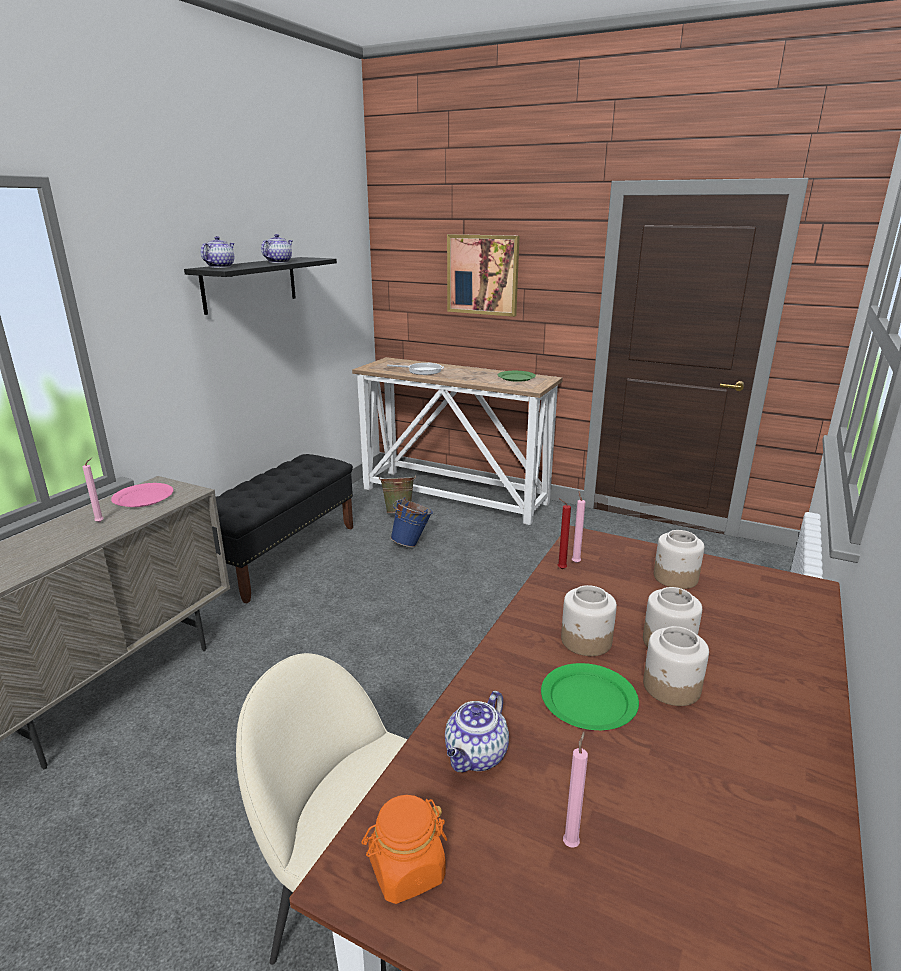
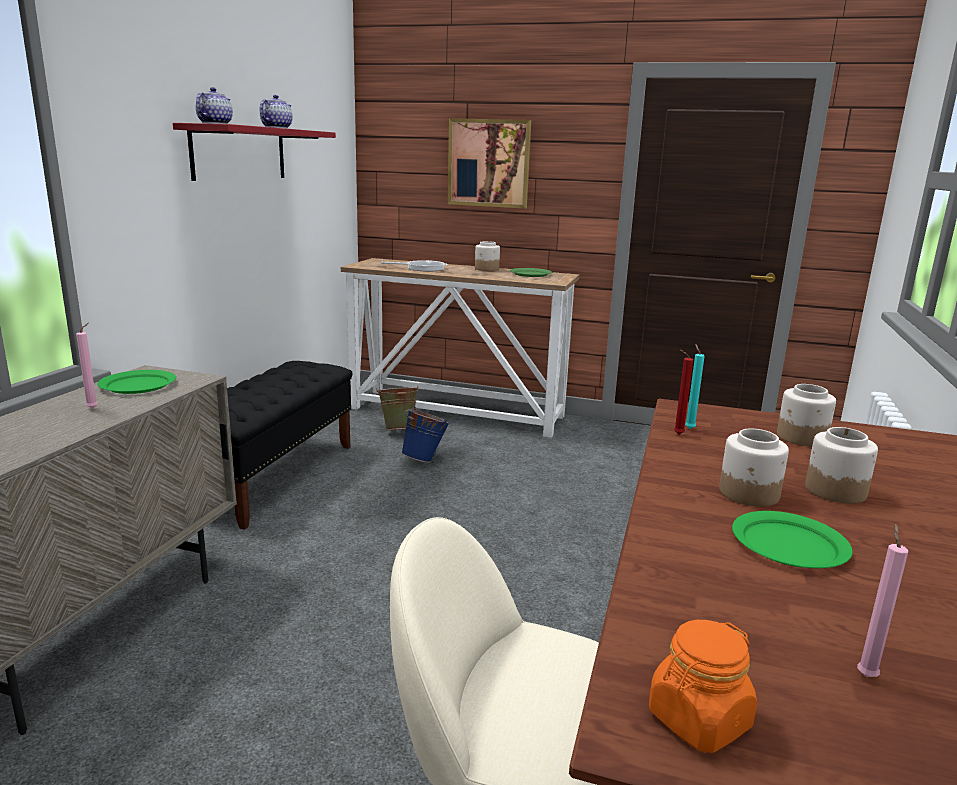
camera: 10 degrees left, 5 degrees down
pink plate [111,483,173,507] -> green plate [98,370,176,394]
black shelf [184,257,337,315] -> red shelf [173,123,336,181]
teapot [445,691,509,772] -> none
pink candle [572,491,585,563] -> turquoise candle [685,344,705,429]
jar [643,626,709,706] -> jar moved to [475,241,500,271]

